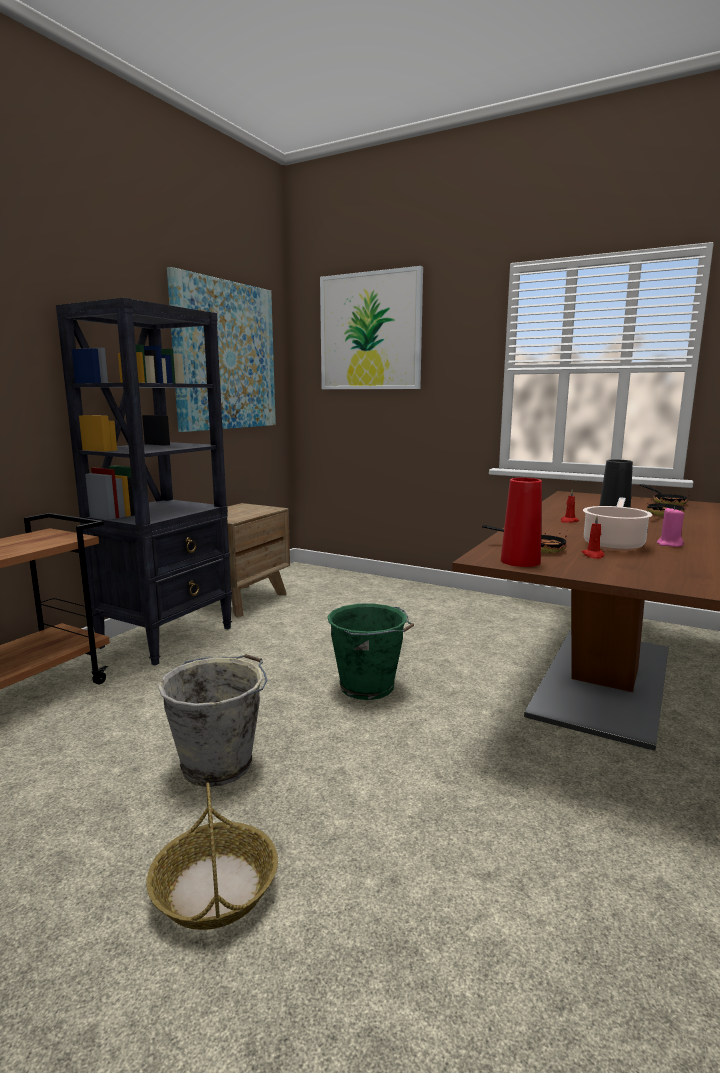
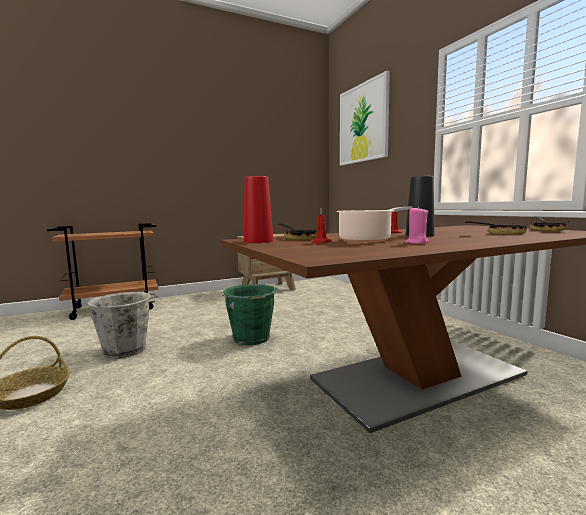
camera: 35 degrees right, 5 degrees down
black bookcase [56,298,232,666] -> none
picture [167,267,276,432] -> none

